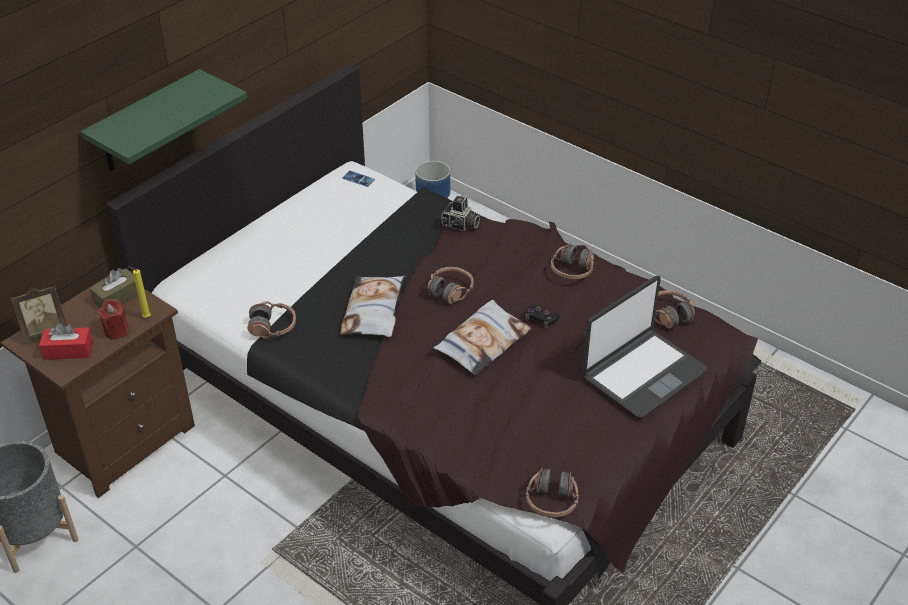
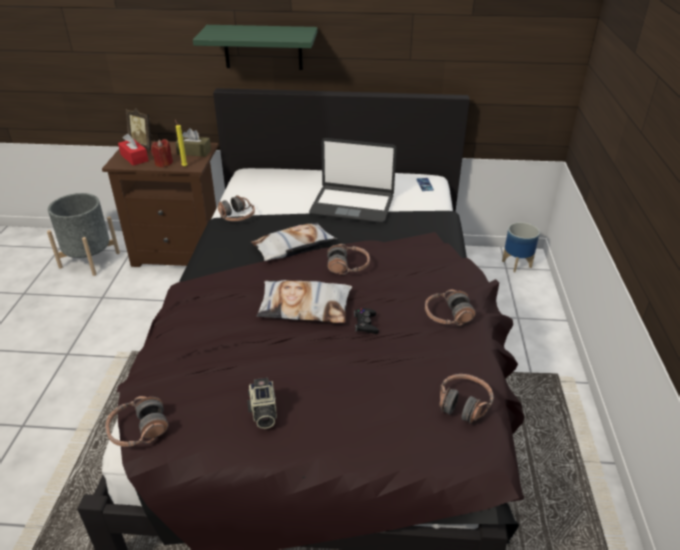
camera: 55 degrees right, 5 degrees down
camera [441,196,480,231] -> camera moved to [247,378,277,429]
laptop [582,276,708,419] -> laptop moved to [309,138,396,224]

